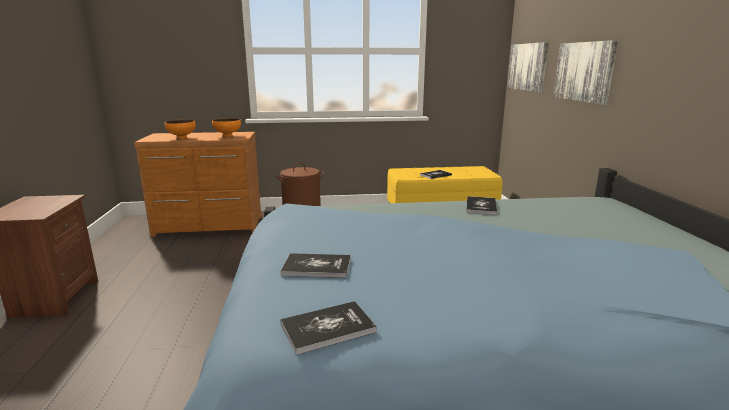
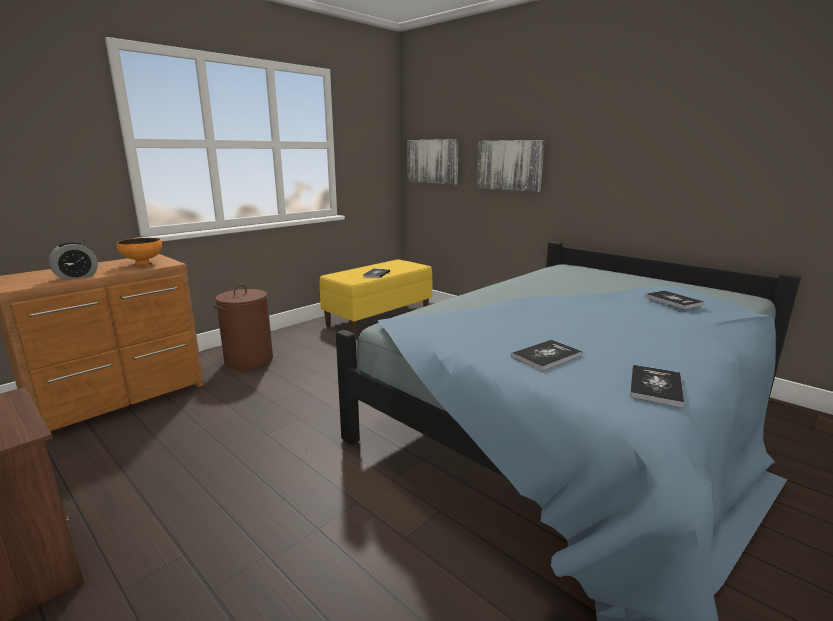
camera: 40 degrees left, 0 degrees up
orange bowl [165,120,196,140] -> alarm clock [49,241,98,280]
book [466,196,497,215] -> book moved to [645,291,704,309]

